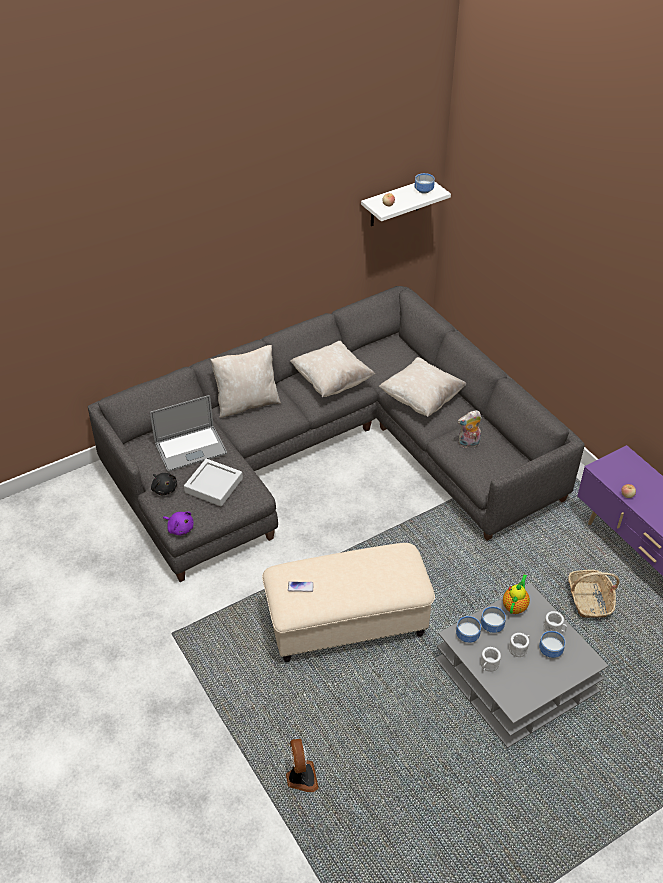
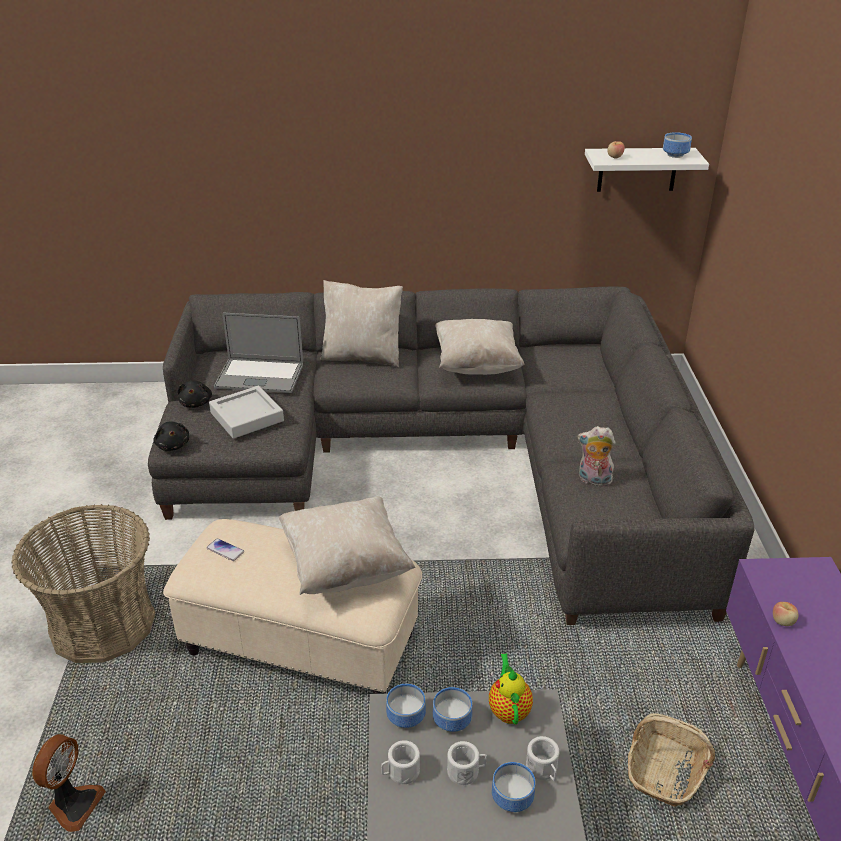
camera: 30 degrees right, 10 degrees down
purple plush toy [163,511,194,535] -> black plush toy [153,421,189,451]
beige pillow [379,357,466,417] -> beige pillow moved to [279,496,415,595]
teapot [503,574,530,614] -> teapot turned 60 degrees counterclockwise [489,653,533,725]
none -> basket [12,504,155,663]

